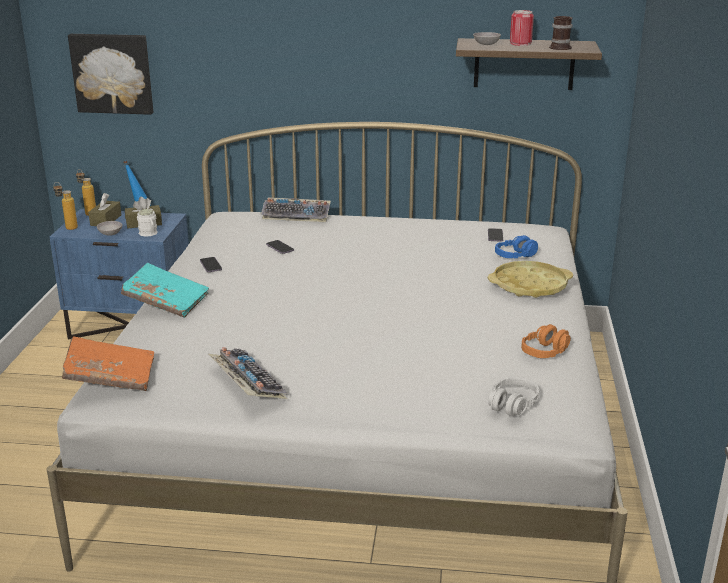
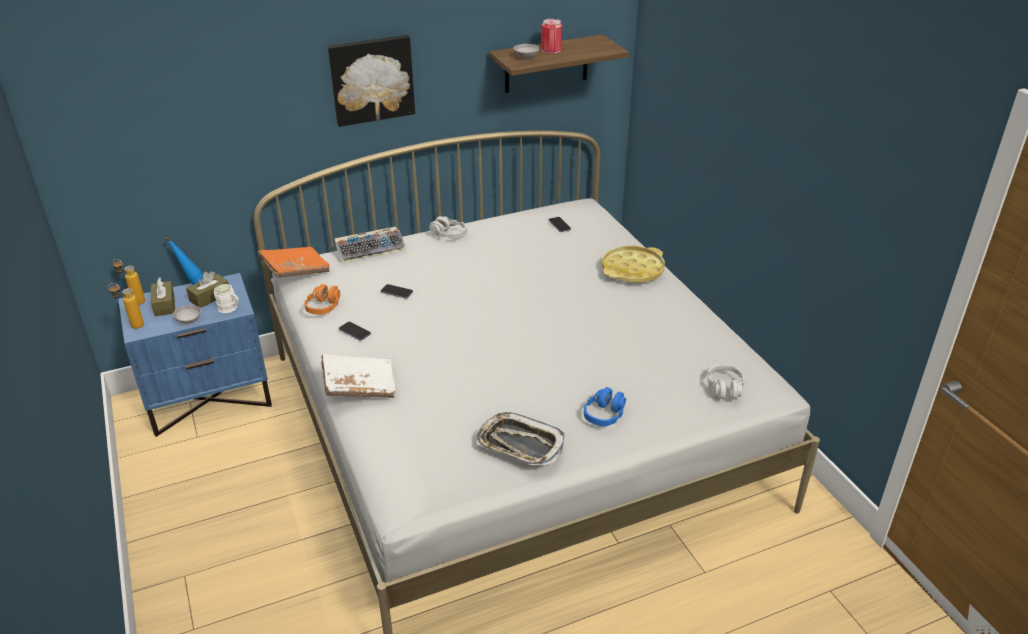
camera: 30 degrees left, 10 degrees up
orange book [62,336,154,391] -> orange book moved to [257,247,330,278]
picture [68,34,153,115] -> picture moved to [328,35,415,127]
turquoise book [121,263,209,318] -> white book [321,354,396,398]
keyboard [208,347,288,399] -> tray [476,412,564,465]
blue headphones [495,235,538,258] -> blue headphones moved to [584,387,626,426]
orange headphones [521,324,571,358] -> orange headphones moved to [304,284,340,315]
mug [549,16,573,50] -> none
none -> grey headphones [429,216,467,239]

